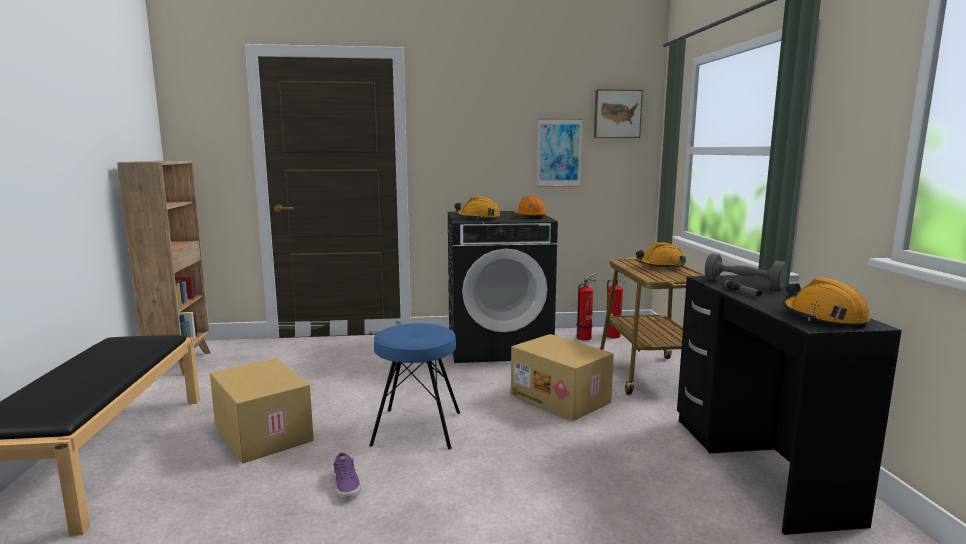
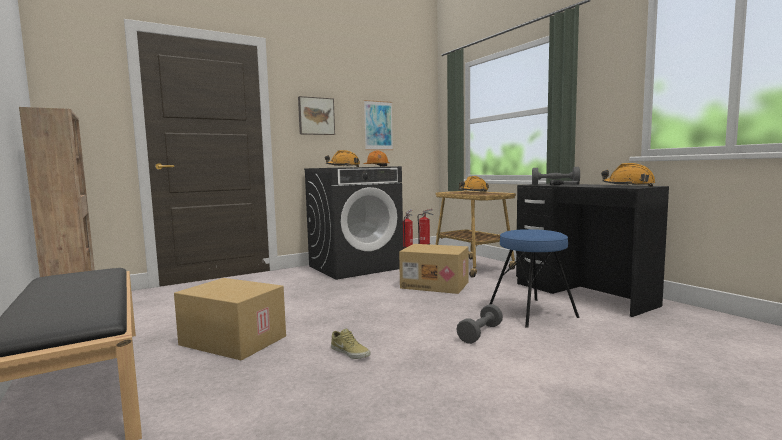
camera: 25 degrees left, 5 degrees down
purple shoe [333,453,361,498] -> beige shoe [331,329,370,359]
blue stool [369,323,460,449] -> blue stool moved to [489,229,580,328]
picture [594,89,643,138] -> picture moved to [298,96,335,135]
none -> grey dumbbell [456,304,503,344]

